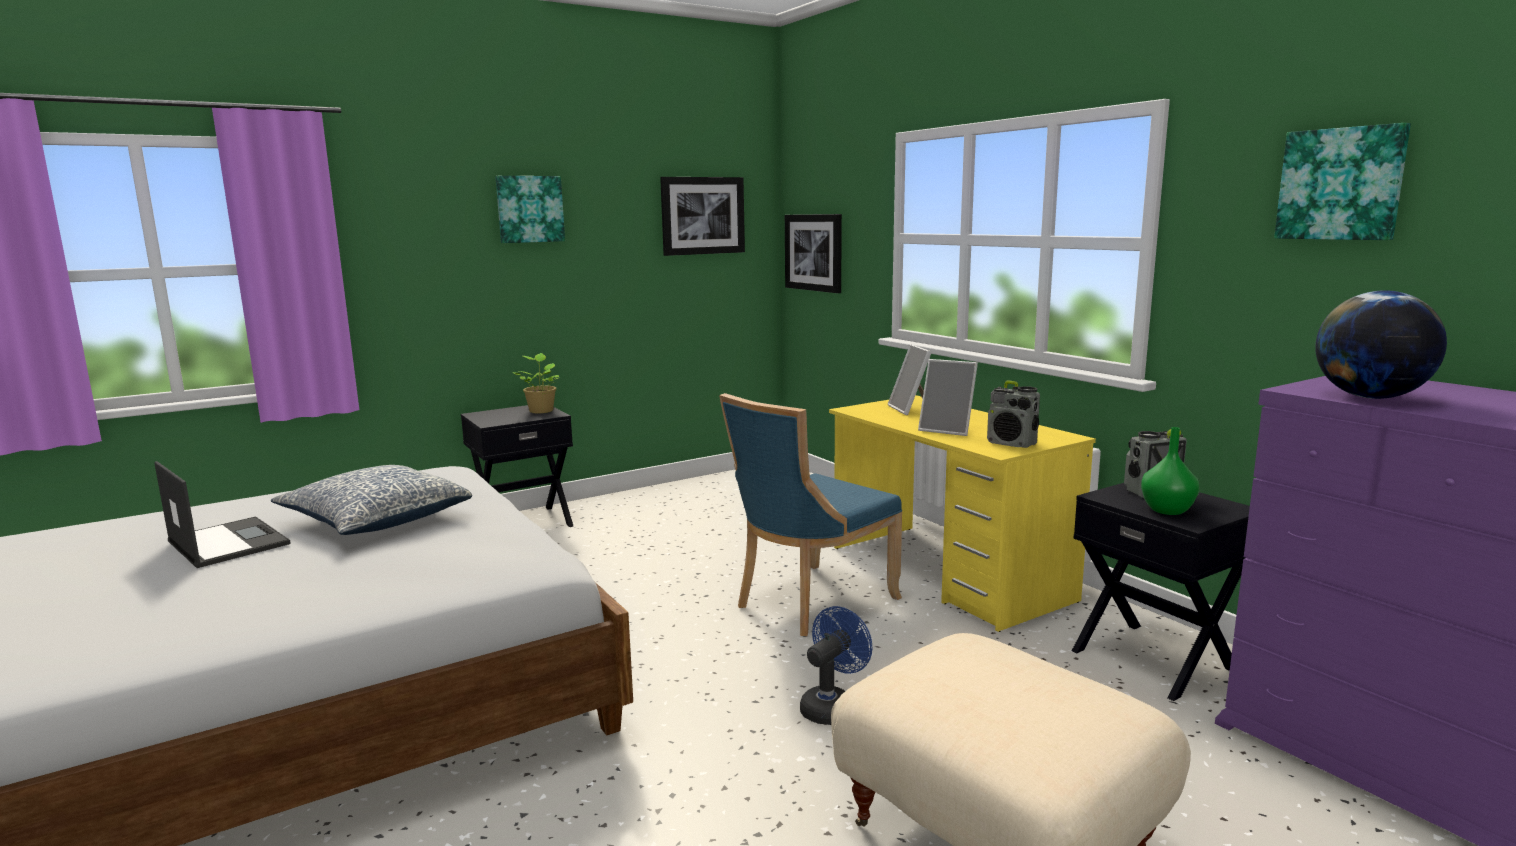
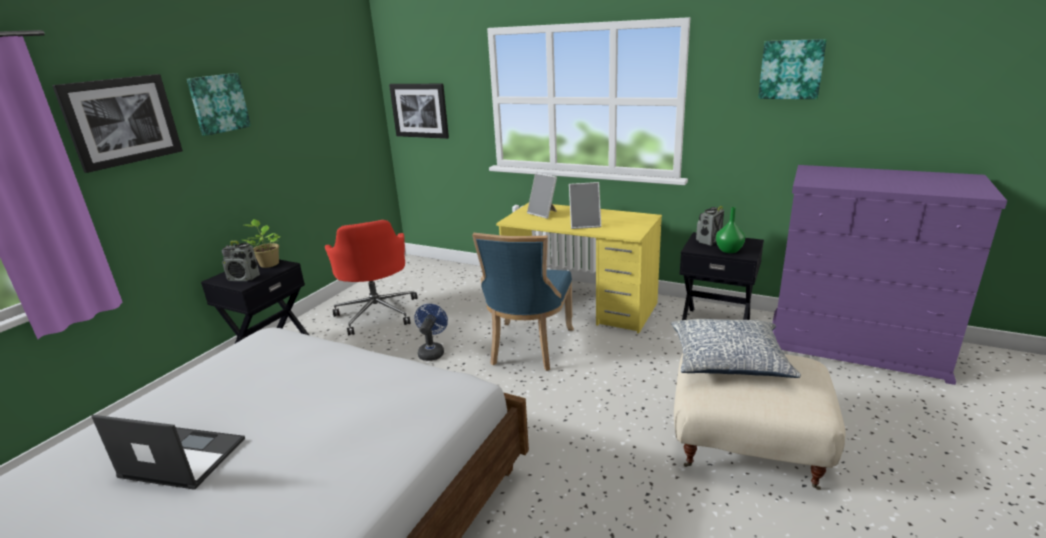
camera: 30 degrees left, 10 degrees up
pillow [271,465,472,535] -> pillow moved to [671,319,801,378]
picture [660,177,745,256] -> picture moved to [52,74,183,173]
blue fan [800,606,872,725] -> blue fan moved to [414,304,448,361]
radio [987,380,1040,448] -> radio moved to [222,241,260,281]
globe [1315,290,1447,399] -> none
none -> red office chair [325,220,418,336]

